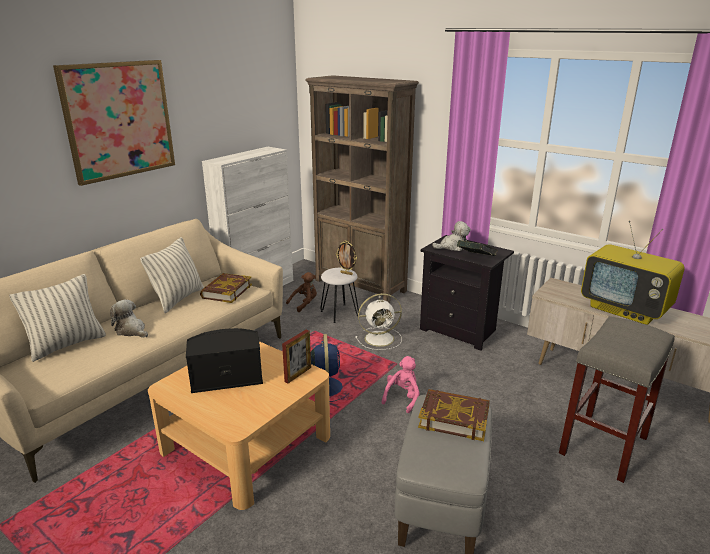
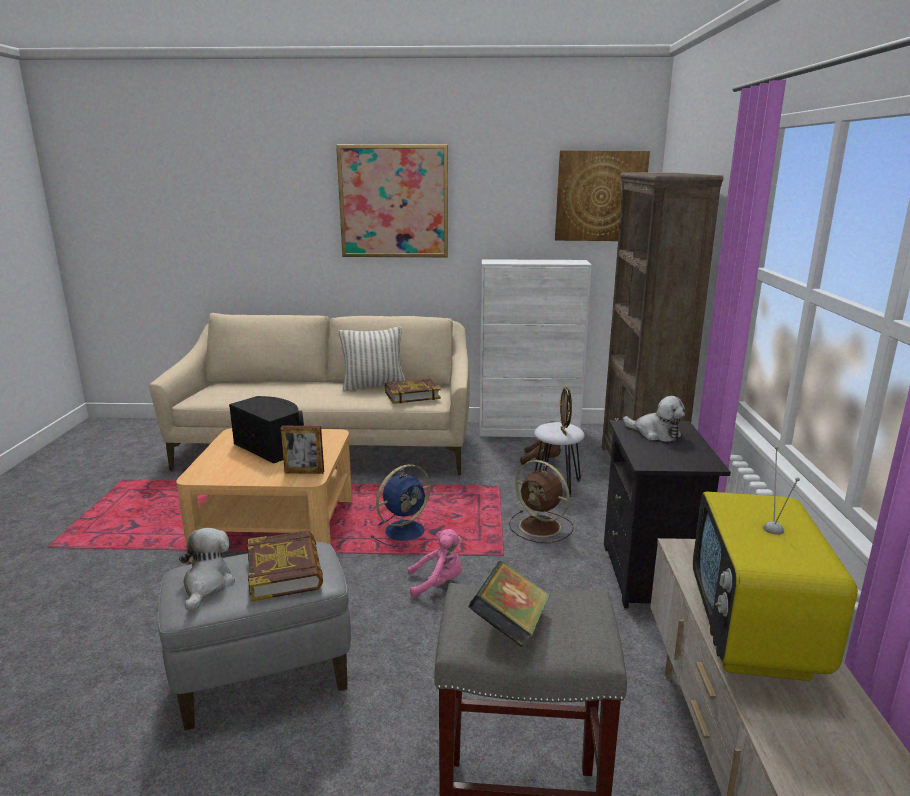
camera: 55 degrees right, 5 degrees down
pillow [9,274,106,362] -> none
plush toy [110,300,148,338] -> plush toy moved to [179,528,235,611]
white fan [355,293,402,350] -> brown fan [509,460,574,543]
book [457,240,498,256] -> book moved to [468,561,550,648]
none -> picture [555,150,650,241]

